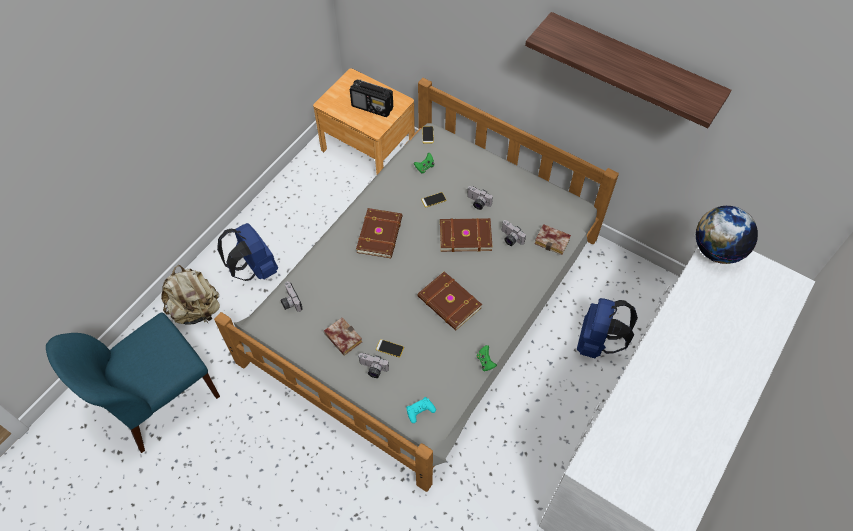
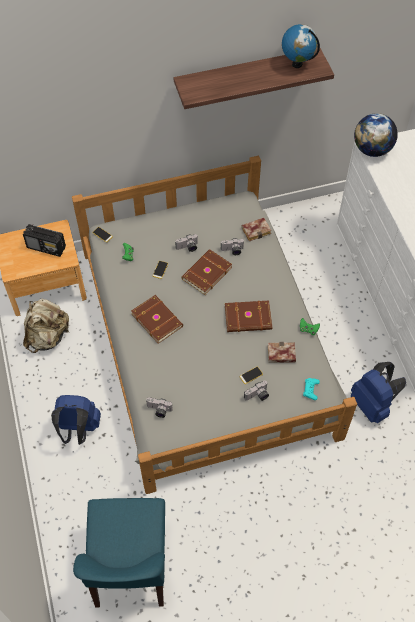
camera: 50 degrees left, 0 degrees up
beige backpack [161,265,220,324] -> beige backpack moved to [23,299,69,353]
book [324,317,362,356] -> book moved to [268,342,296,363]
radio [350,79,393,117] -> radio turned 45 degrees clockwise [23,224,66,257]
blue backpack [577,298,638,359] -> blue backpack moved to [351,362,406,423]
none -> globe [282,24,320,68]

